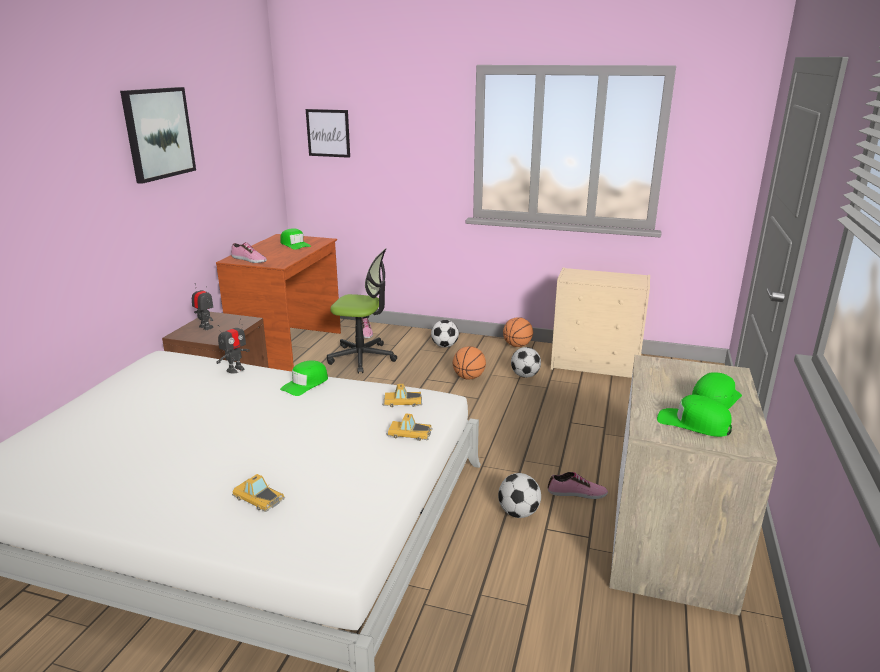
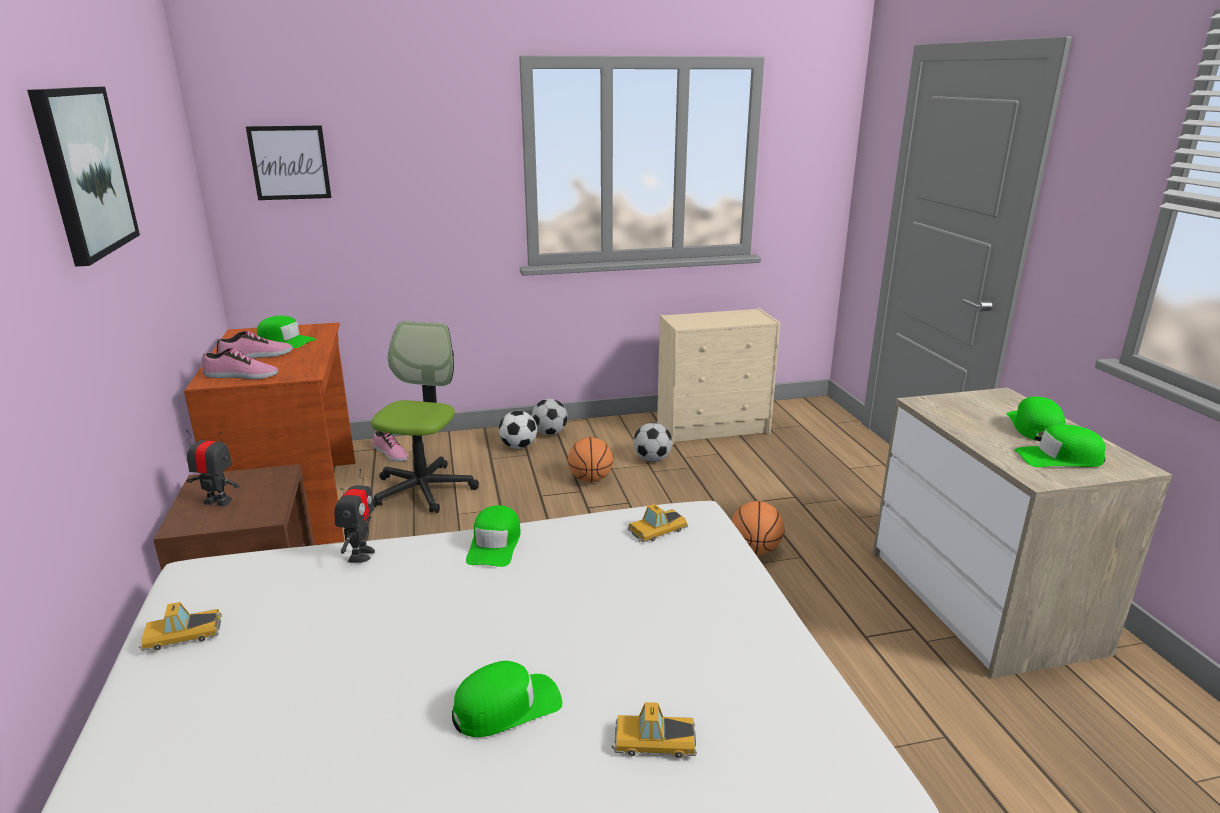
camera: 30 degrees left, 0 degrees up
office chair [327,248,397,373] -> office chair turned 60 degrees counterclockwise [371,321,479,513]
toy car [386,413,432,441] -> toy car moved to [139,602,222,651]
football [498,473,541,518] -> football moved to [532,399,568,435]
basketball [503,317,533,347] -> basketball moved to [732,501,785,555]
shoe [548,472,608,499] -> shoe moved to [217,331,293,359]
none -> green cap [452,661,562,737]

